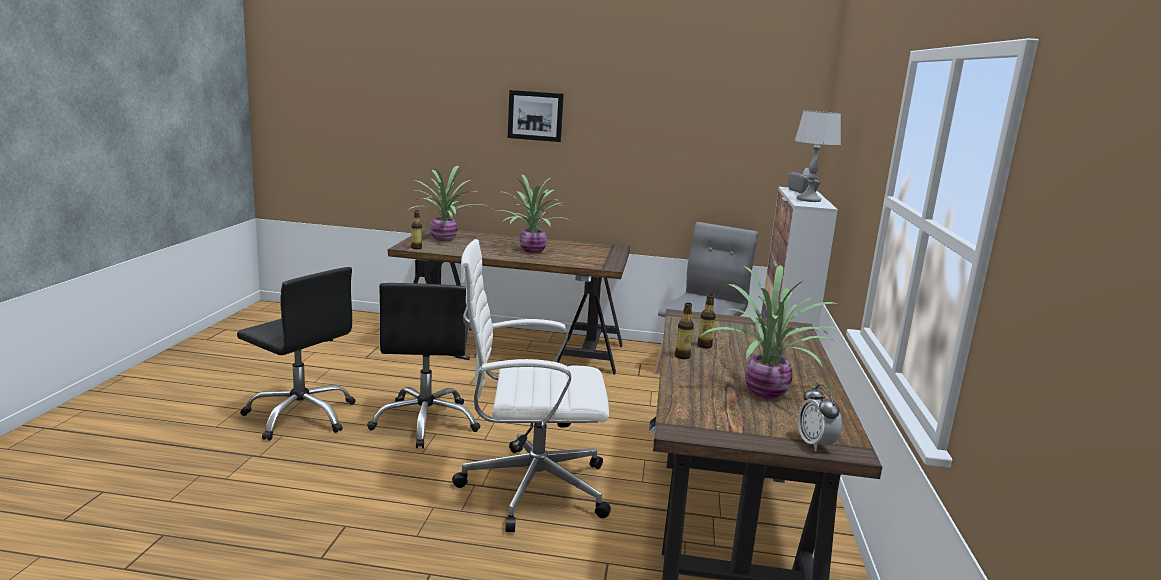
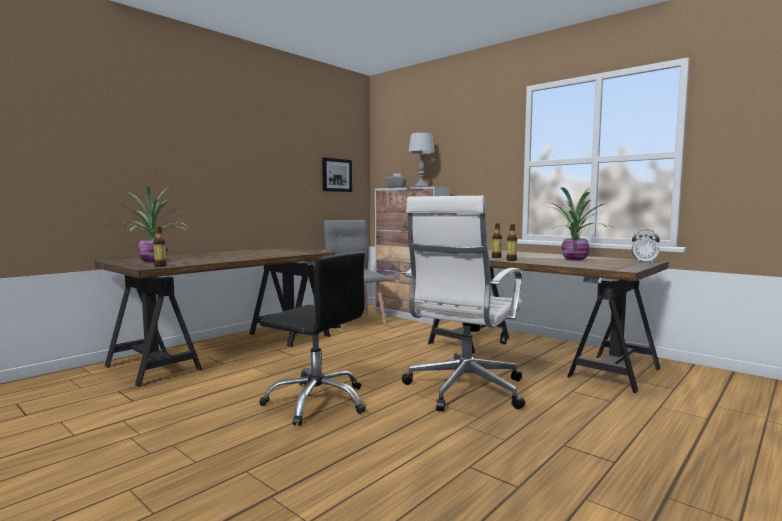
camera: 55 degrees left, 10 degrees down
black office chair [237,267,355,441] -> none
potted plant [497,175,571,254] -> none
picture [508,90,564,142] -> picture moved to [322,157,352,192]

